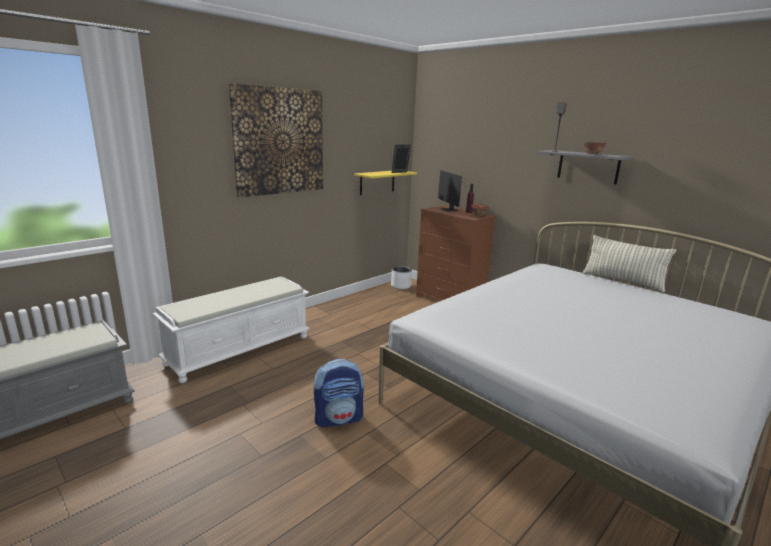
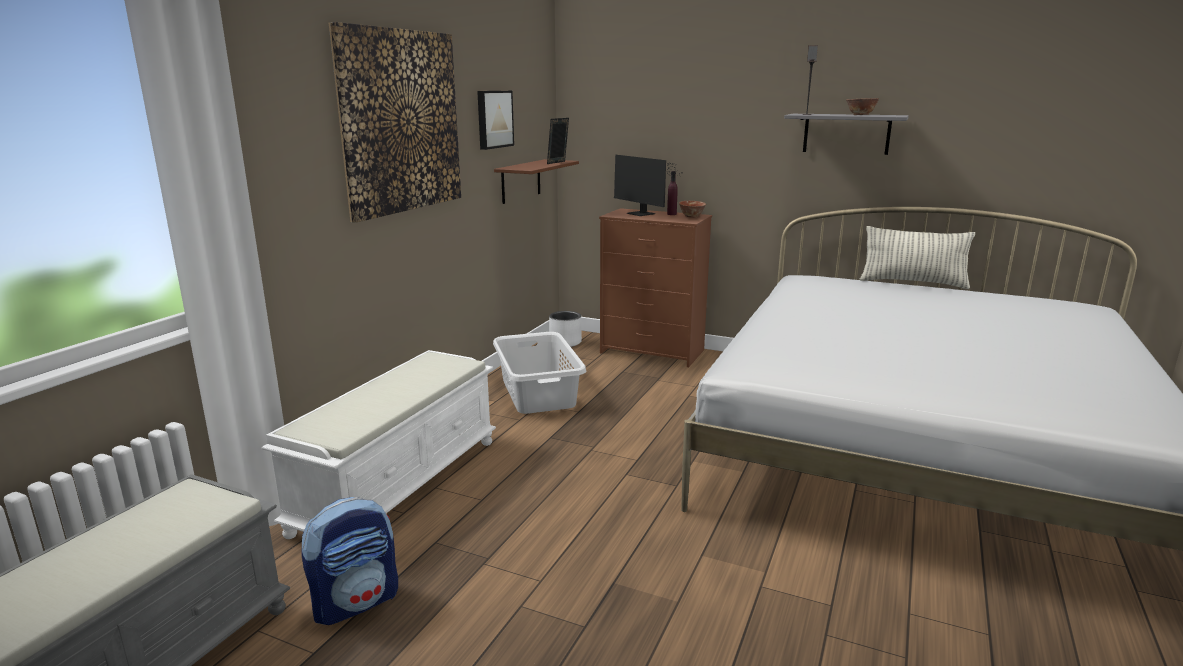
camera: 20 degrees left, 0 degrees up
backpack [314,359,364,427] -> backpack moved to [301,497,398,625]
yellow shelf [354,171,417,195] -> brown shelf [494,159,579,204]
none -> picture [477,91,514,150]
none -> grey laundry basket [493,332,586,414]

